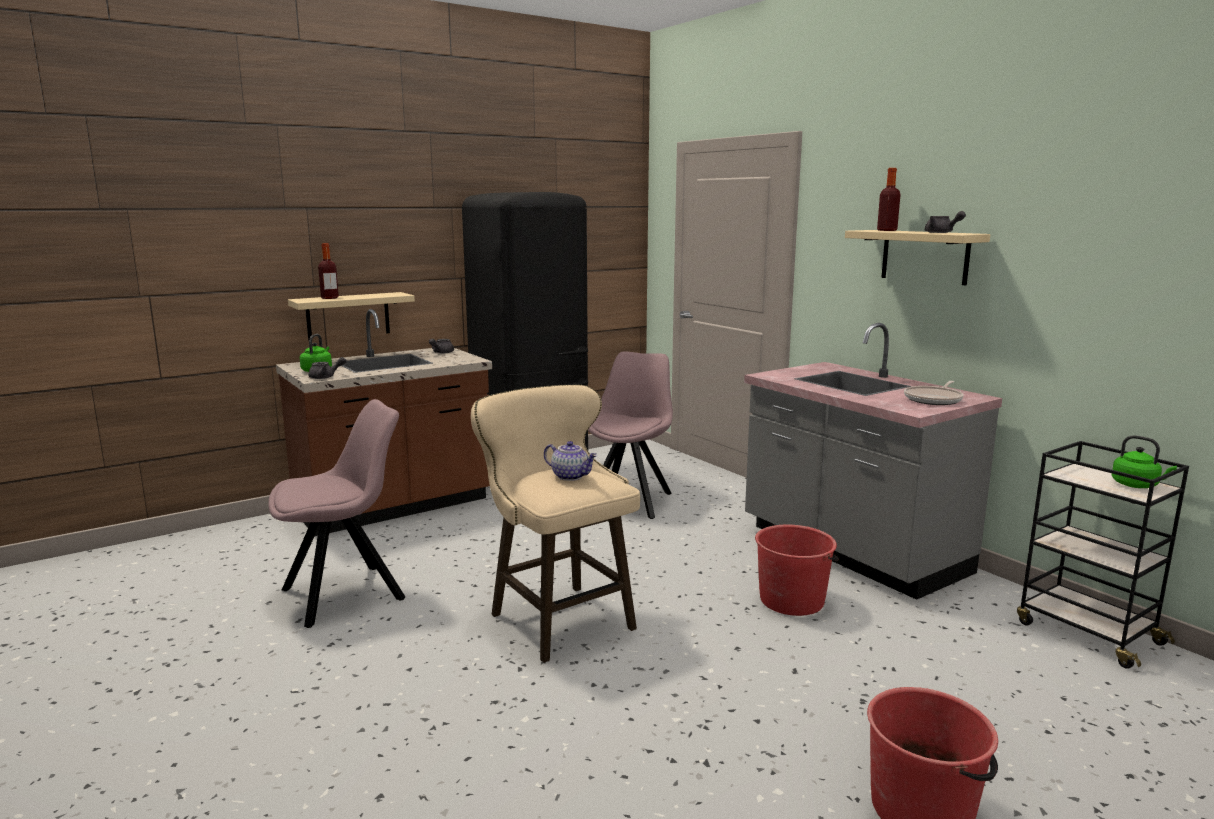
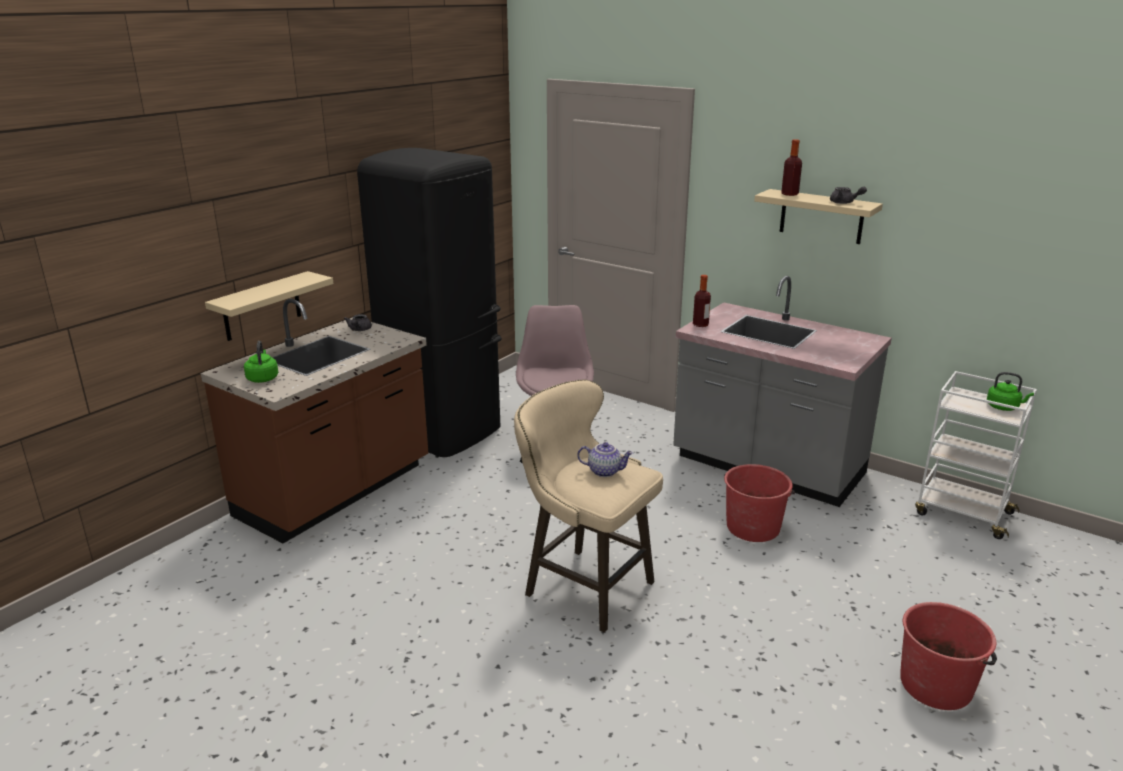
camera: 20 degrees left, 10 degrees up
pink chair [268,399,405,628] -> none
grey teapot [308,357,346,379] -> none
bottle [318,243,339,299] -> bottle moved to [693,275,711,327]
frying pan [904,381,964,405] -> none
black cart [1017,441,1189,669] -> white cart [915,371,1037,539]

